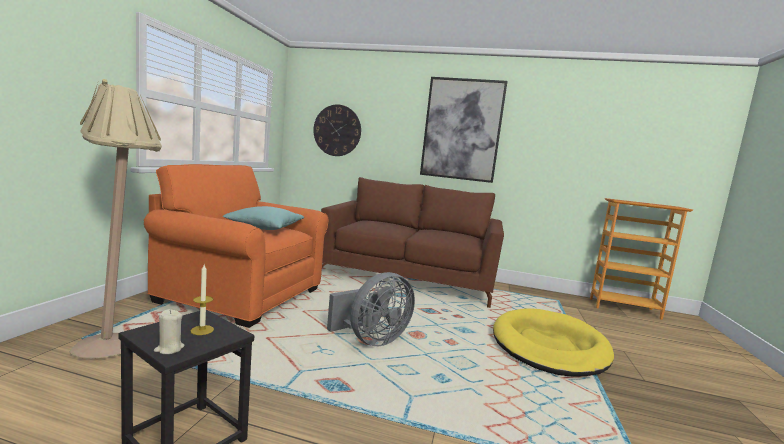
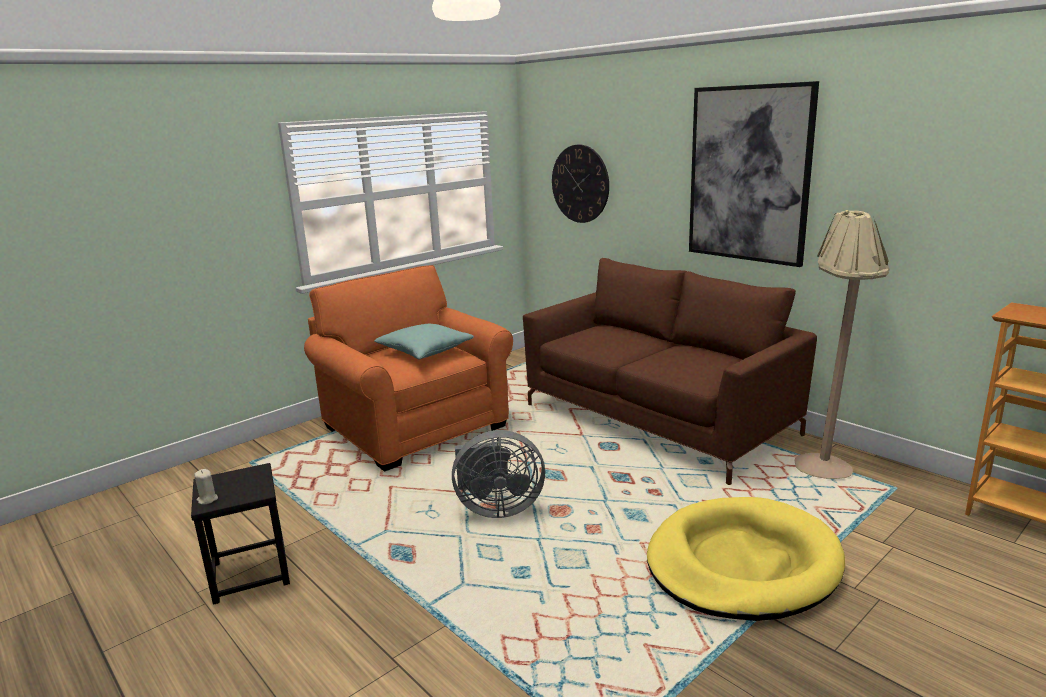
camera: 35 degrees right, 10 degrees up
beige floor lamp [70,79,162,359] -> beige floor lamp moved to [794,210,889,479]
candle [191,265,214,335] -> none

